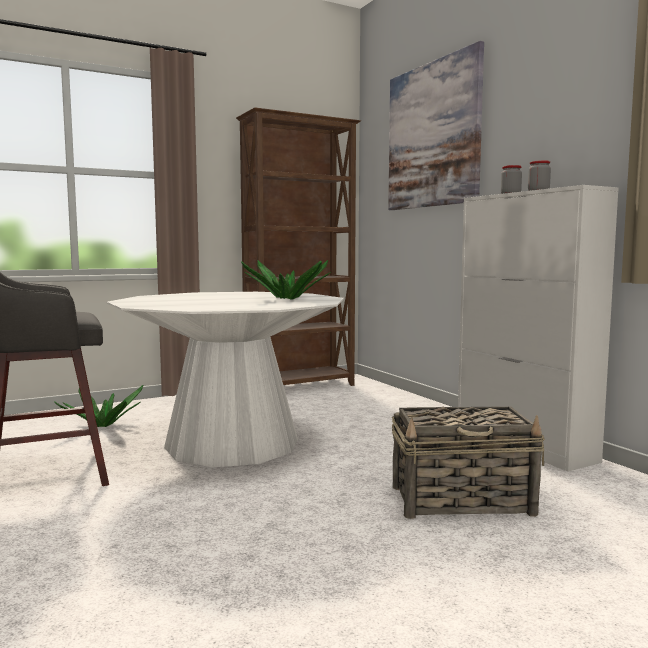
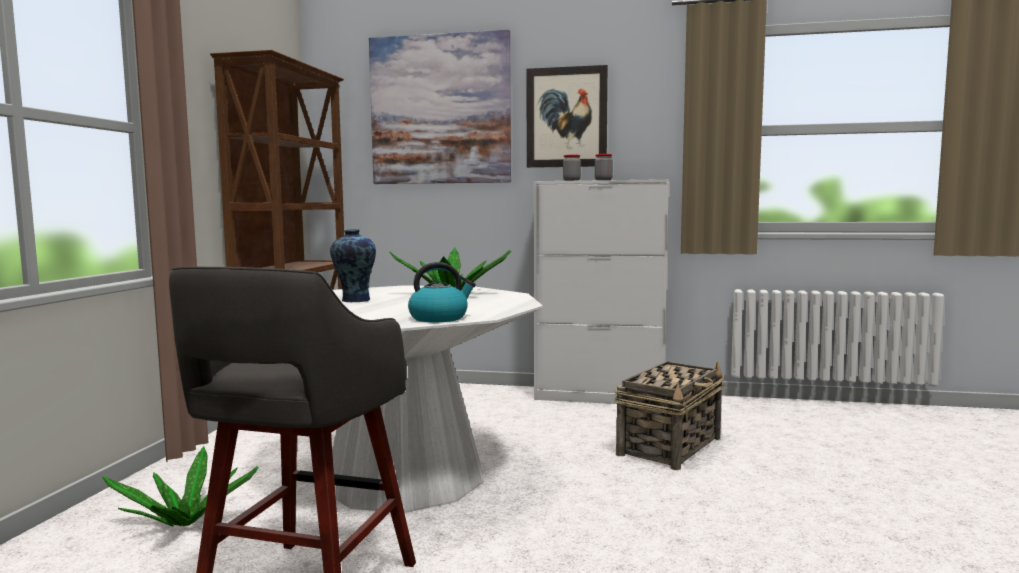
camera: 50 degrees left, 0 degrees up
none -> vase [330,229,376,302]
none -> kettle [408,262,476,322]
none -> picture [526,65,608,168]

